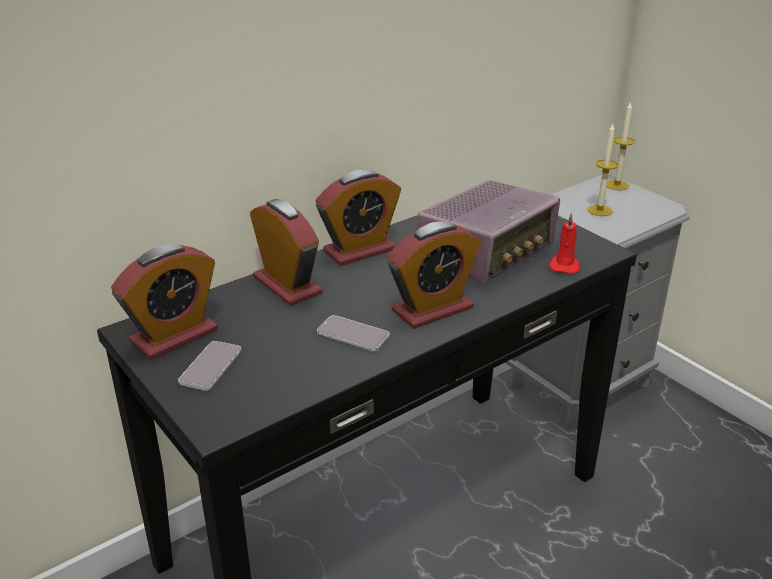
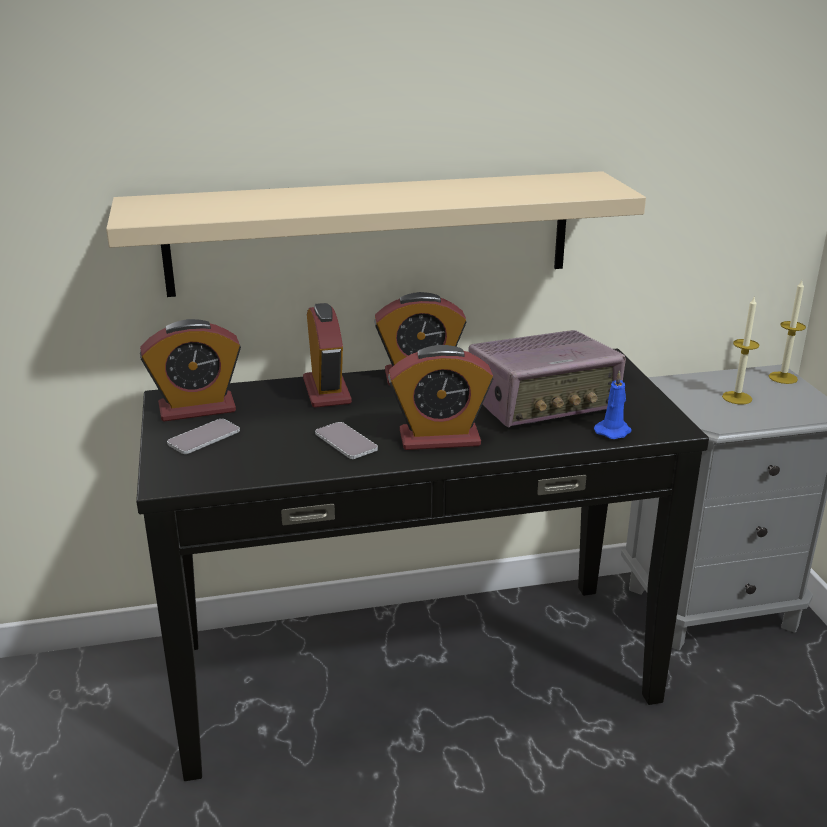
camera: 25 degrees right, 5 degrees down
red candle [549,213,580,274] -> blue candle [594,370,632,439]
none -> beige shelf [106,171,646,297]

